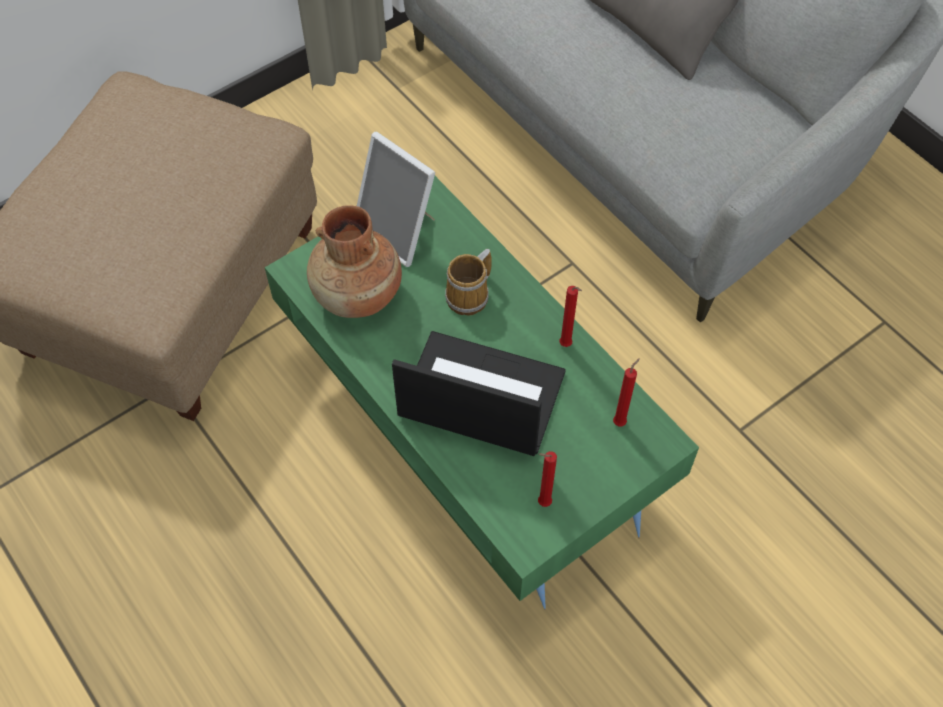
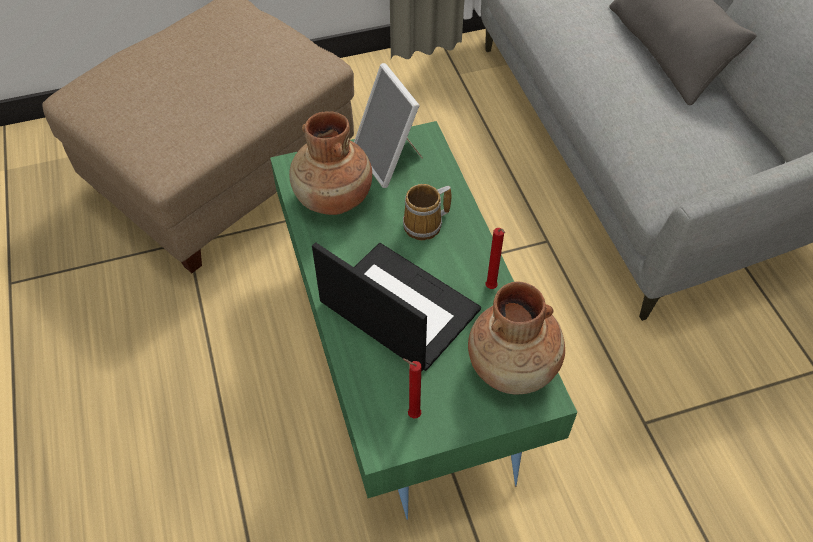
camera: 20 degrees right, 5 degrees down
red candle [613,358,640,426] -> brown vase [468,281,565,395]

